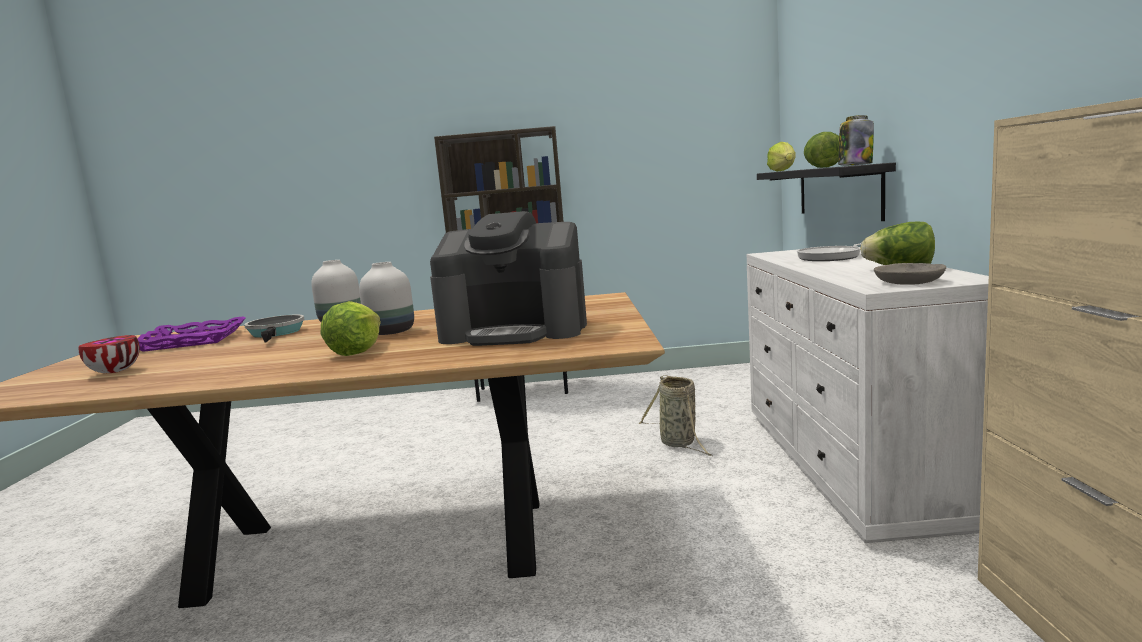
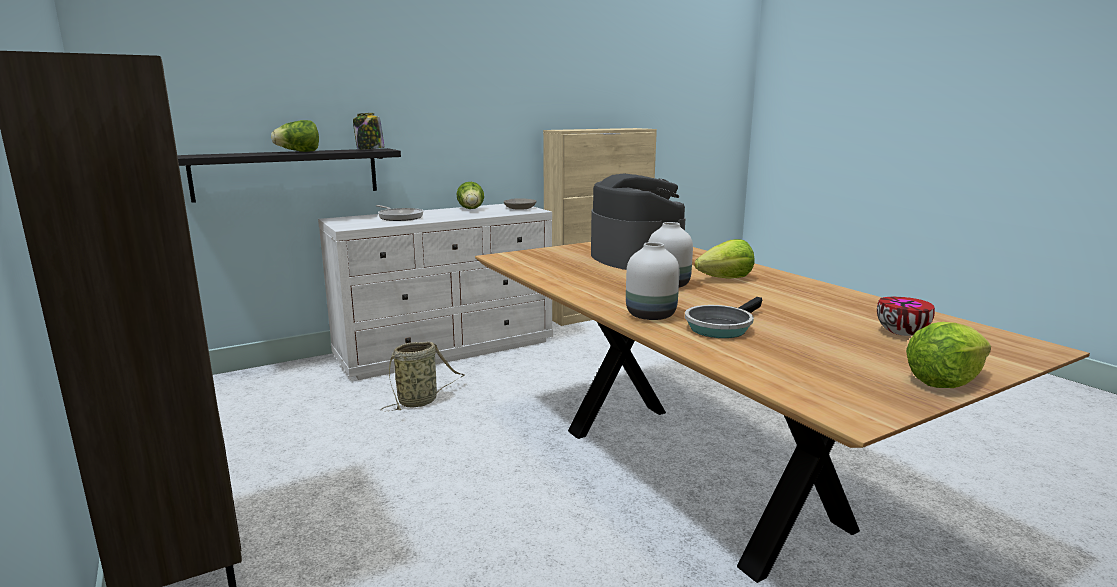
camera: 120 degrees left, 5 degrees up
purple tray [138,317,246,352] -> none
lettuce [767,142,796,172] -> lettuce moved to [906,322,991,388]

